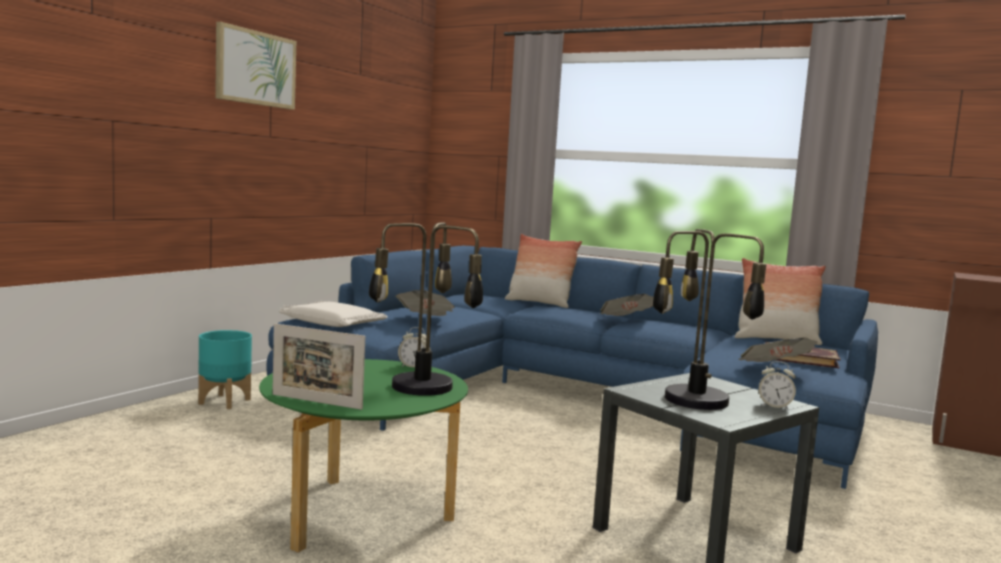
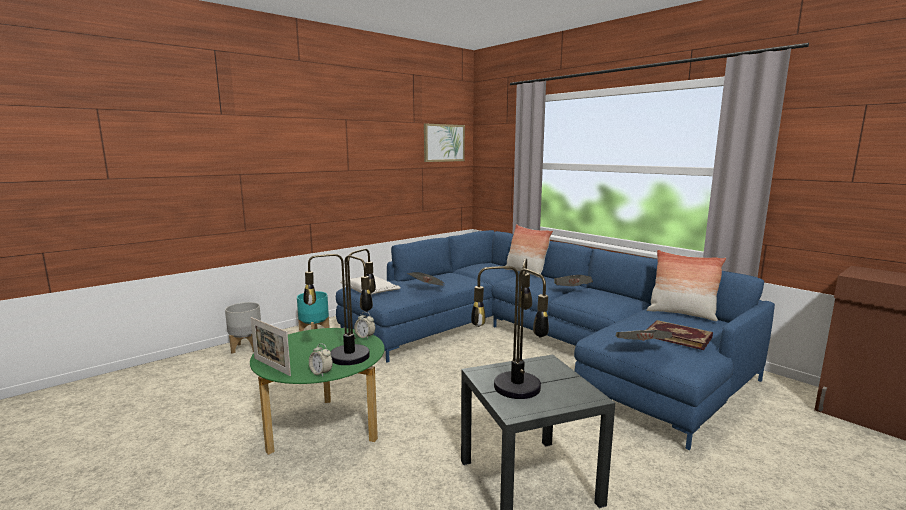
camera: 20 degrees right, 5 degrees up
picture [215,22,296,110] -> picture moved to [424,124,465,162]
alarm clock [759,361,796,410] -> alarm clock moved to [309,343,333,376]
none -> grey planter [225,302,261,354]

